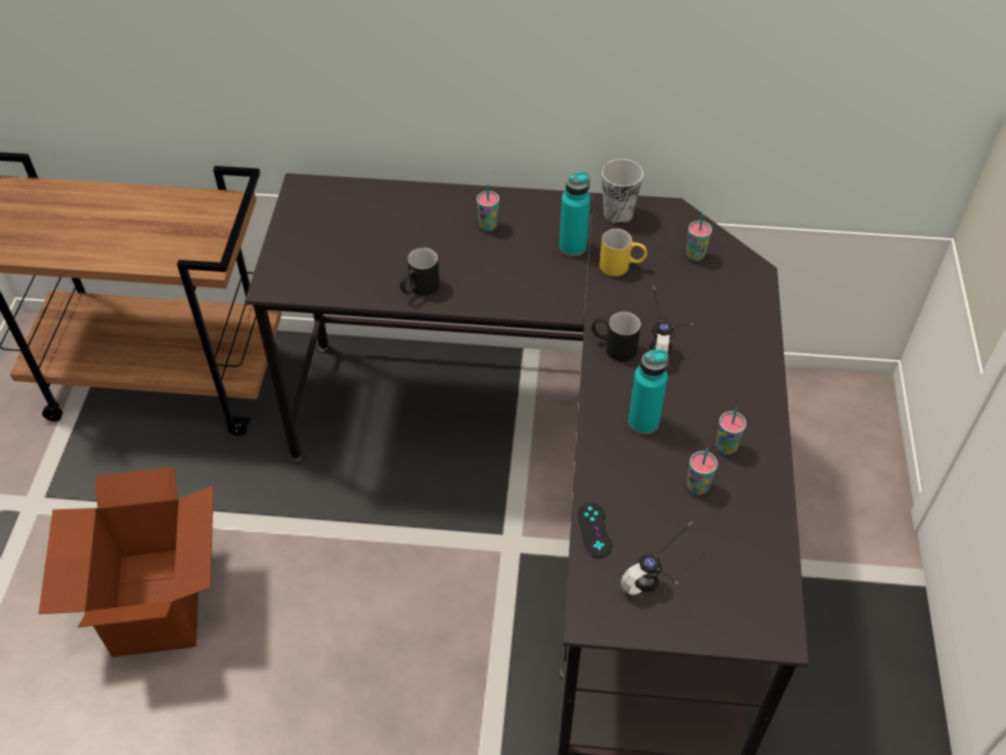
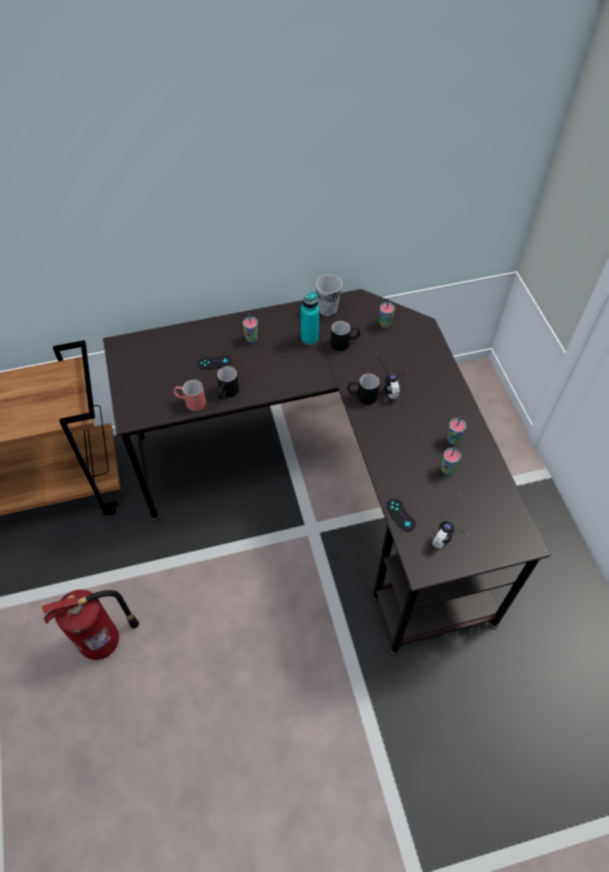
camera: 20 degrees left, 5 degrees up
cardboard box [39,467,214,657] -> fire extinguisher [42,590,139,660]
yellow mug [600,229,647,276] -> black mug [331,321,360,351]
turquoise bottle [628,349,669,435] -> none
none -> red mug [173,380,206,411]
none -> black game controller [198,355,232,369]

